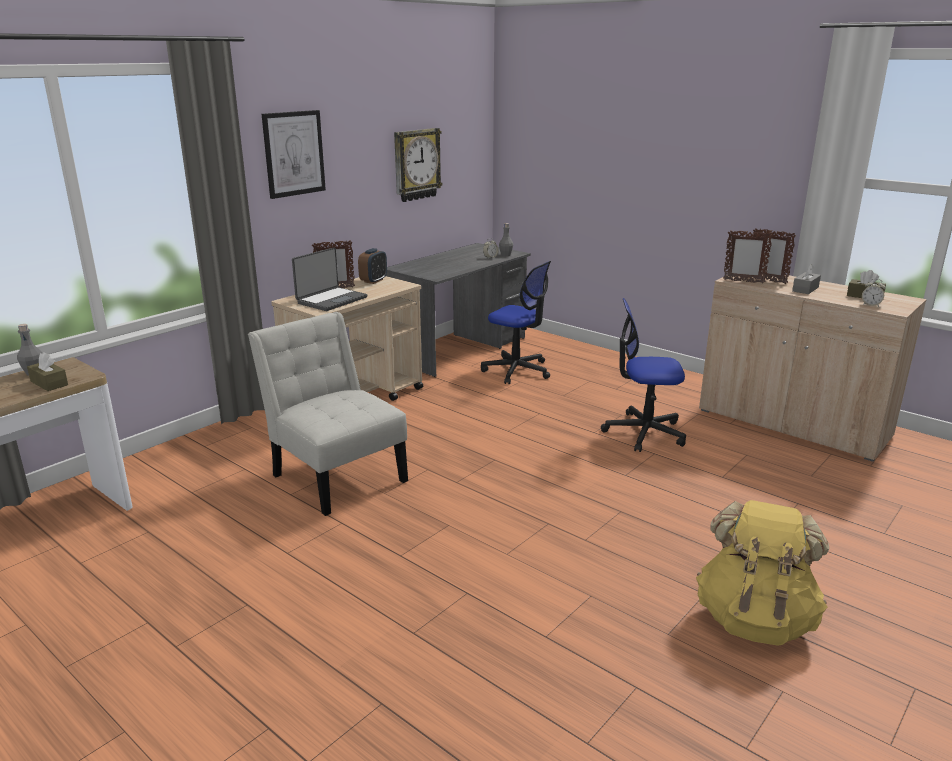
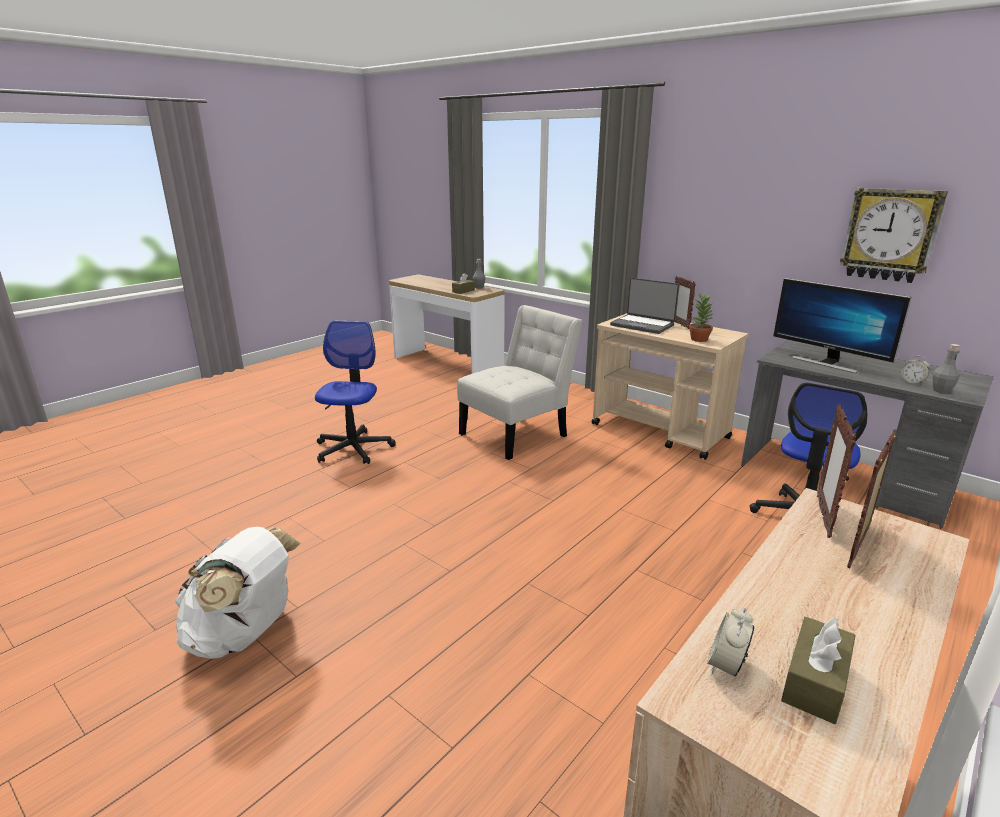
camera: 90 degrees right, 0 degrees up
picture [262,110,326,199] -> none
alarm clock [358,248,387,284] -> none
office chair [601,298,686,452] -> office chair moved to [315,321,396,464]
yellow backpack [696,500,829,646] -> white backpack [175,527,301,659]
grey tissue box [792,264,821,294] -> none
none -> potted plant [689,293,713,342]
none -> monitor [773,278,912,373]

